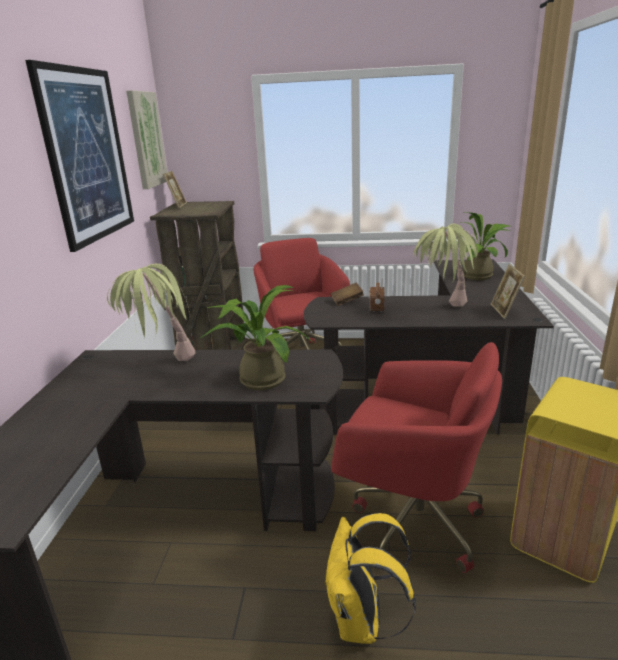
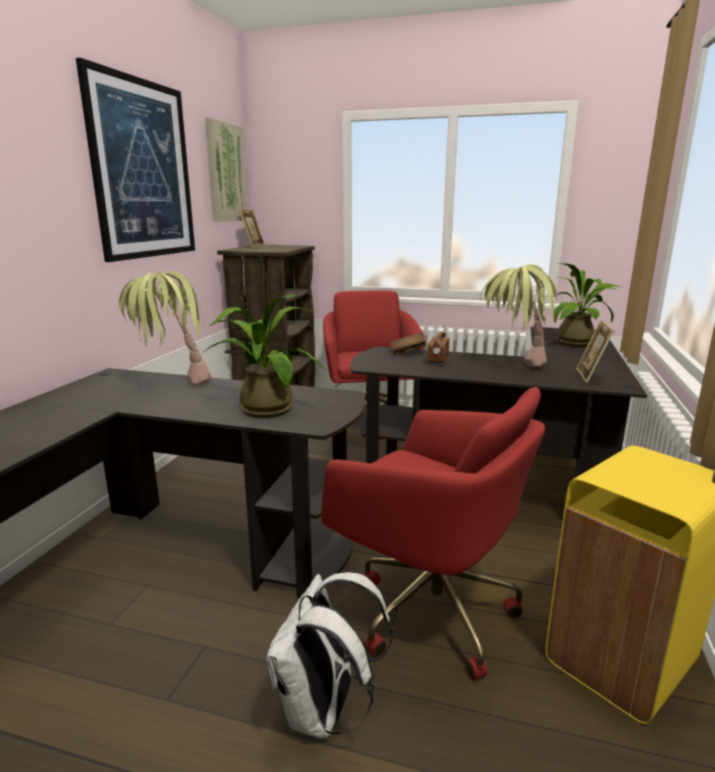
camera: 10 degrees right, 5 degrees down
yellow backpack [326,513,416,644] -> white backpack [267,572,392,738]

